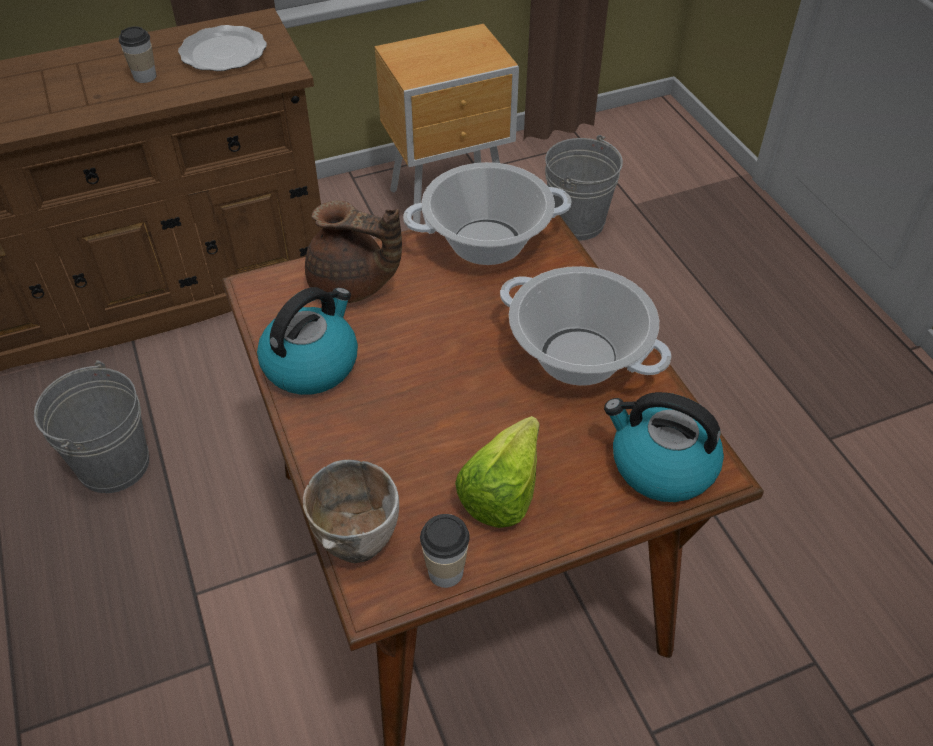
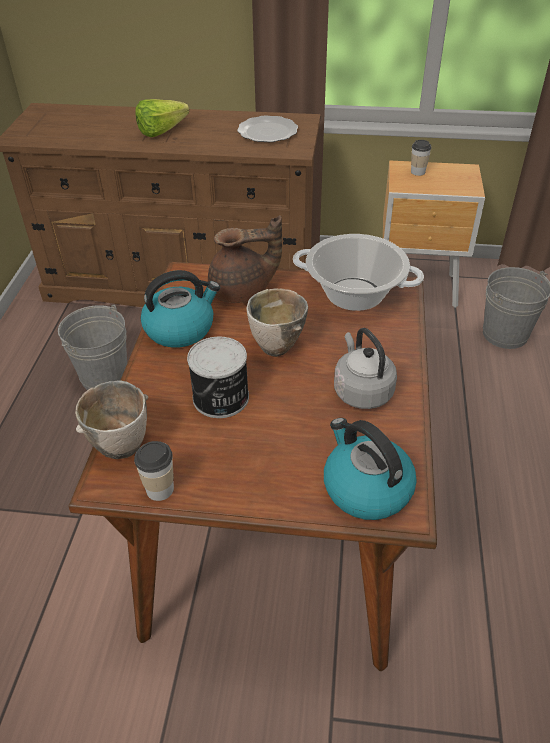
camera: 30 degrees right, 5 degrees down
cup [119,26,156,83] -> cup moved to [411,140,432,176]
brown teapot [305,201,402,303] -> brown teapot turned 60 degrees counterclockwise [208,215,282,303]
lettuce [455,416,540,528] -> lettuce moved to [135,99,189,137]
cooking pot [500,266,672,386] -> grey kettle [334,328,397,409]
none -> can [187,337,249,418]
none -> bowl [246,289,308,357]

